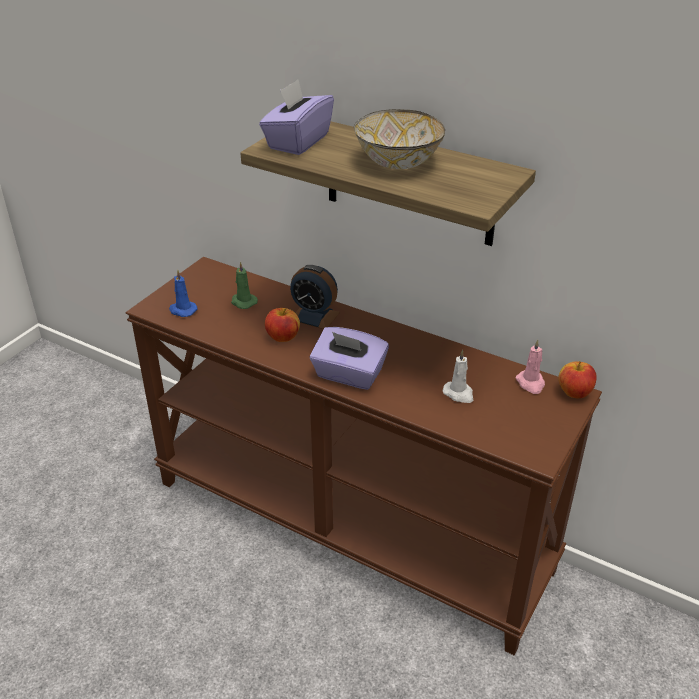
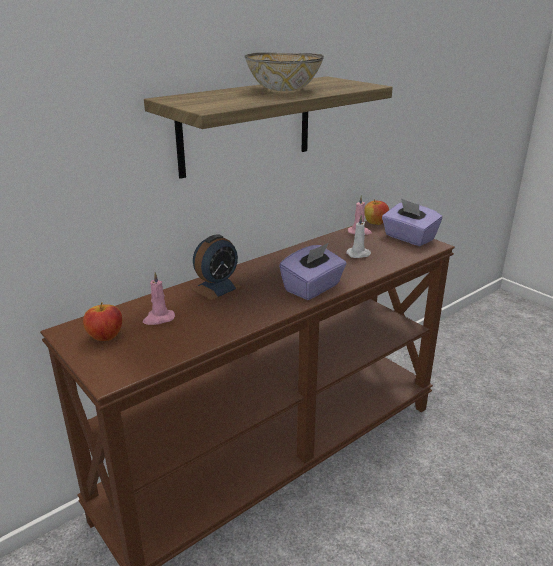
camera: 70 degrees left, 10 degrees down
blue candle [169,270,198,317] -> none
green candle [231,261,258,309] -> pink candle [143,272,175,325]
purple tissue box [259,80,334,155] -> purple tissue box moved to [382,198,443,246]
apple [265,308,300,342] -> apple moved to [83,302,122,341]

